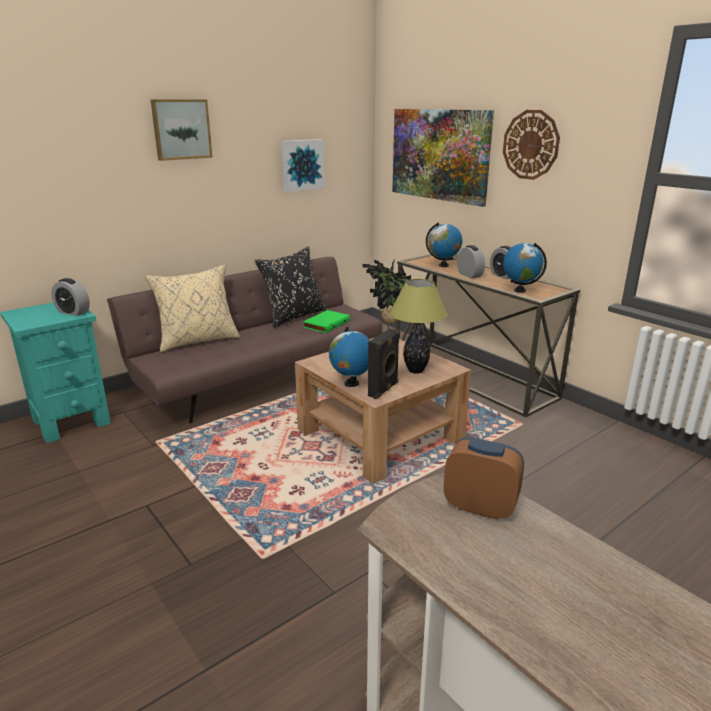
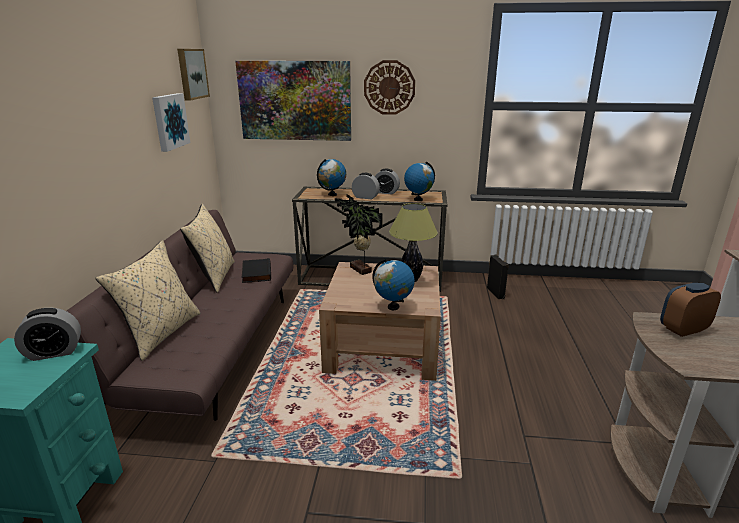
camera: 45 degrees left, 0 degrees up
picture [150,99,213,161] -> picture moved to [177,49,210,101]
black pillow [254,247,327,328] -> beige pillow [180,204,235,293]
green book [303,310,350,333] -> black book [242,258,271,283]
black speaker [368,329,400,399] -> black speaker moved to [487,255,509,299]

